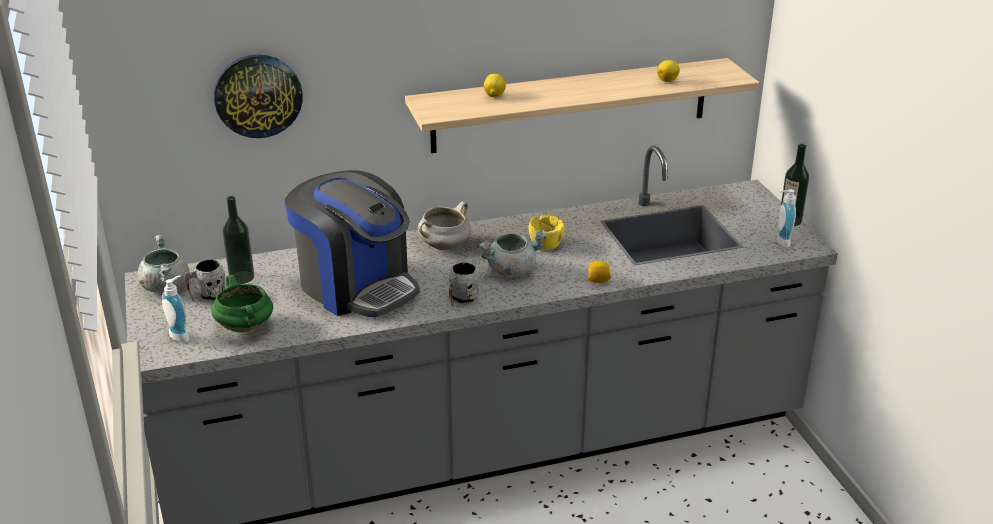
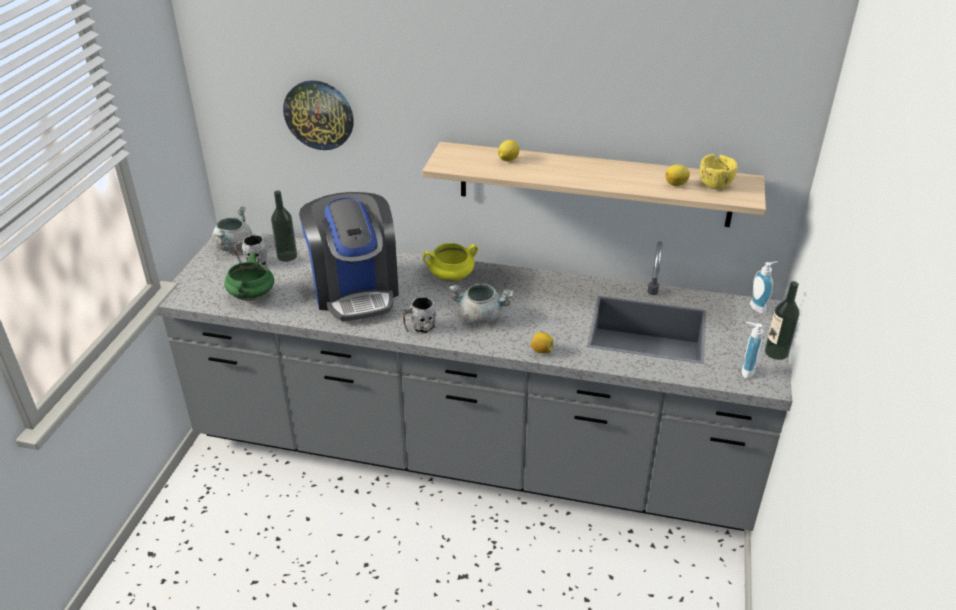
camera: 30 degrees right, 5 degrees up
soap dispenser [162,275,189,342] -> soap dispenser moved to [750,261,778,314]
white cooking pot [418,201,471,250] -> yellow cooking pot [423,243,478,282]
yellow bowl [529,215,565,250] -> yellow bowl moved to [700,154,738,189]

